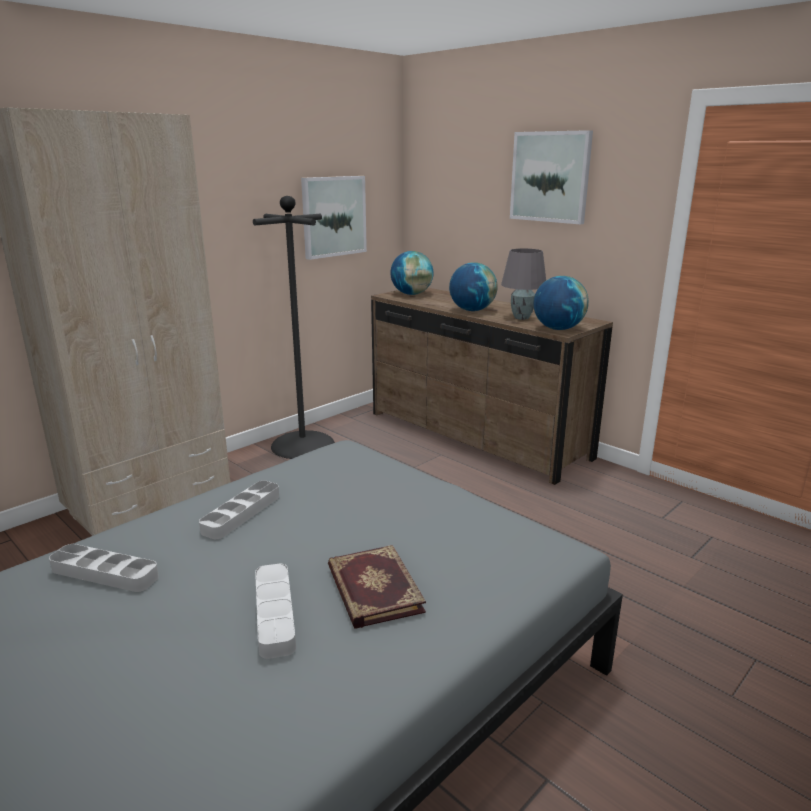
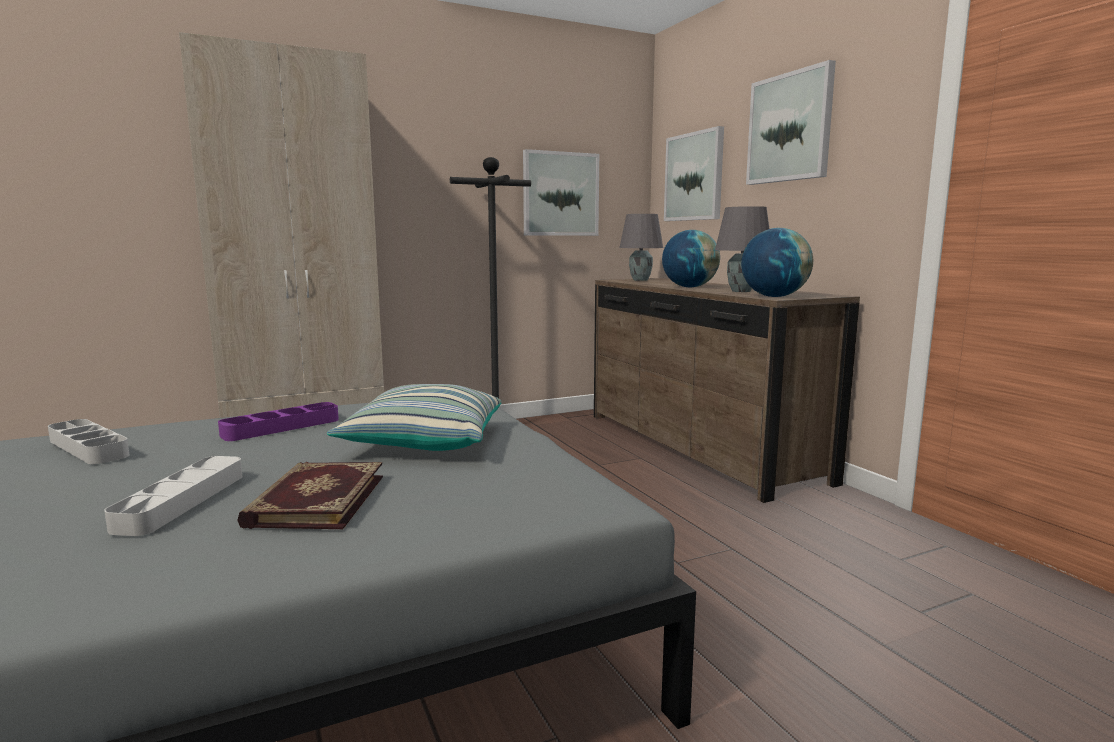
camera: 20 degrees right, 10 degrees down
grey tray [199,481,279,539] -> purple tray [218,402,339,441]
globe [390,251,433,295] -> grey table lamp [619,214,663,281]
none -> pillow [327,384,501,451]
none -> picture [664,126,724,221]

